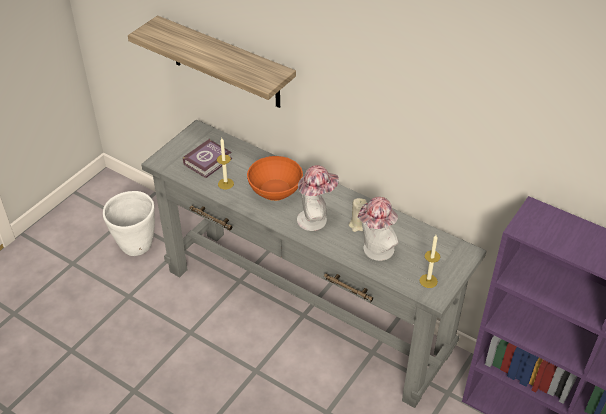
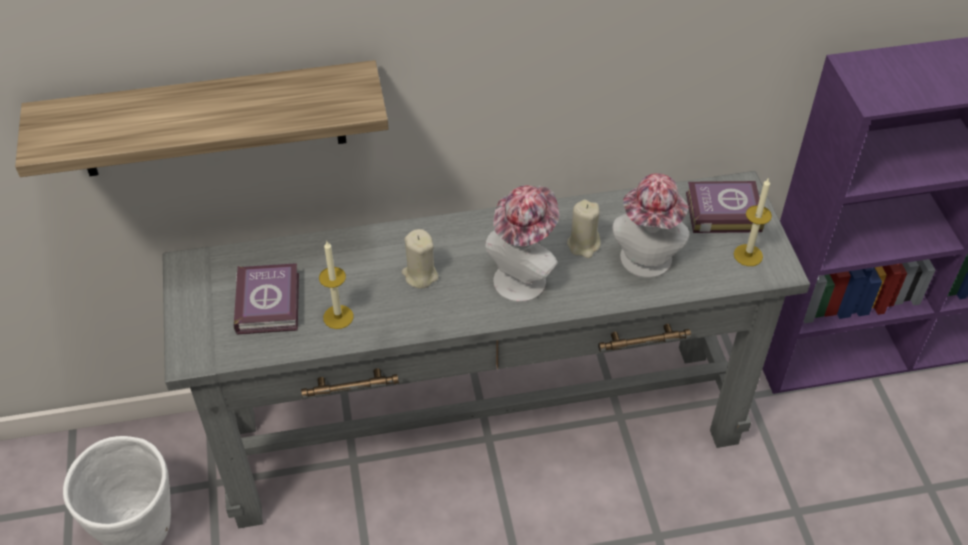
camera: 45 degrees left, 5 degrees up
orange bowl [247,156,303,201] -> beige candle [402,229,438,289]
none -> book [686,181,765,233]

